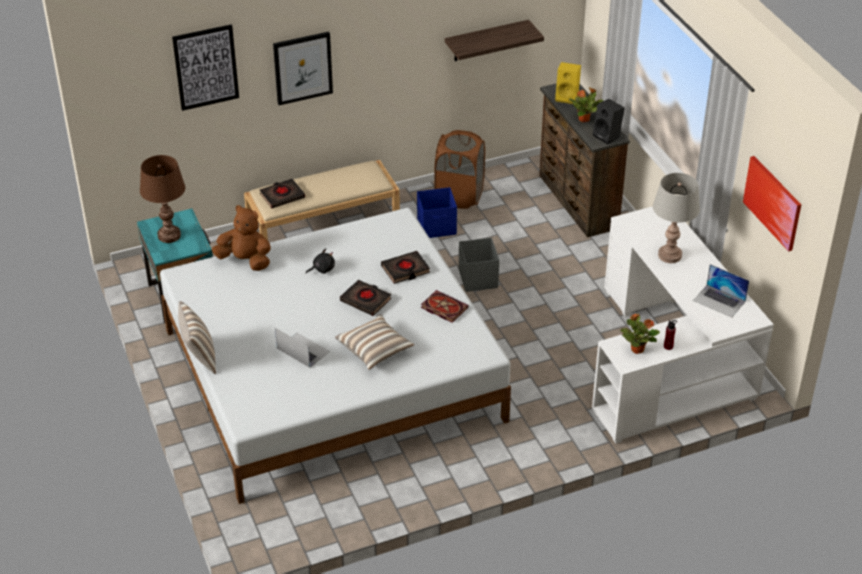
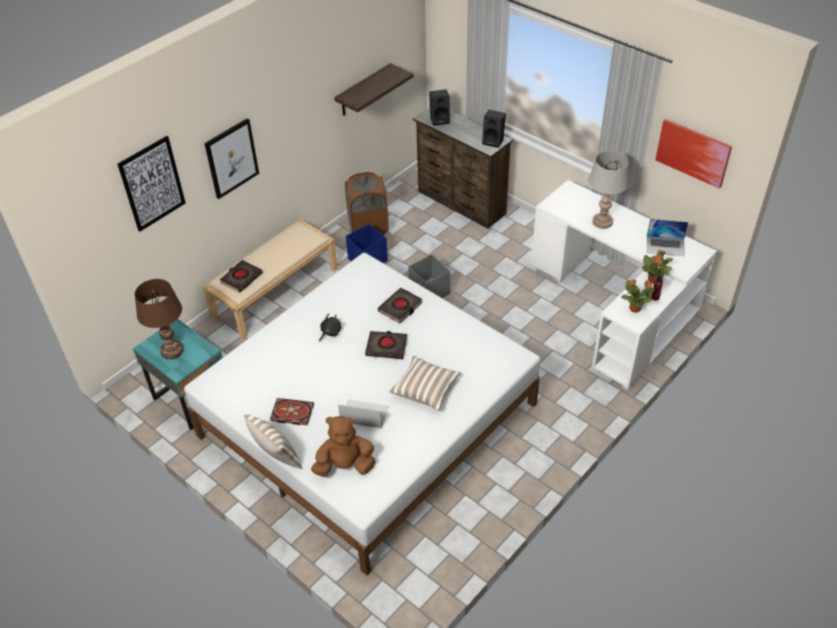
camera: 25 degrees left, 5 degrees up
brown plush toy [211,205,271,271] -> brown plush toy moved to [311,416,376,477]
book [421,290,469,323] -> book moved to [270,398,314,425]
yellow speaker [555,62,581,104] -> black speaker [429,89,450,126]
potted plant [569,87,604,122] -> potted plant moved to [642,250,673,284]

